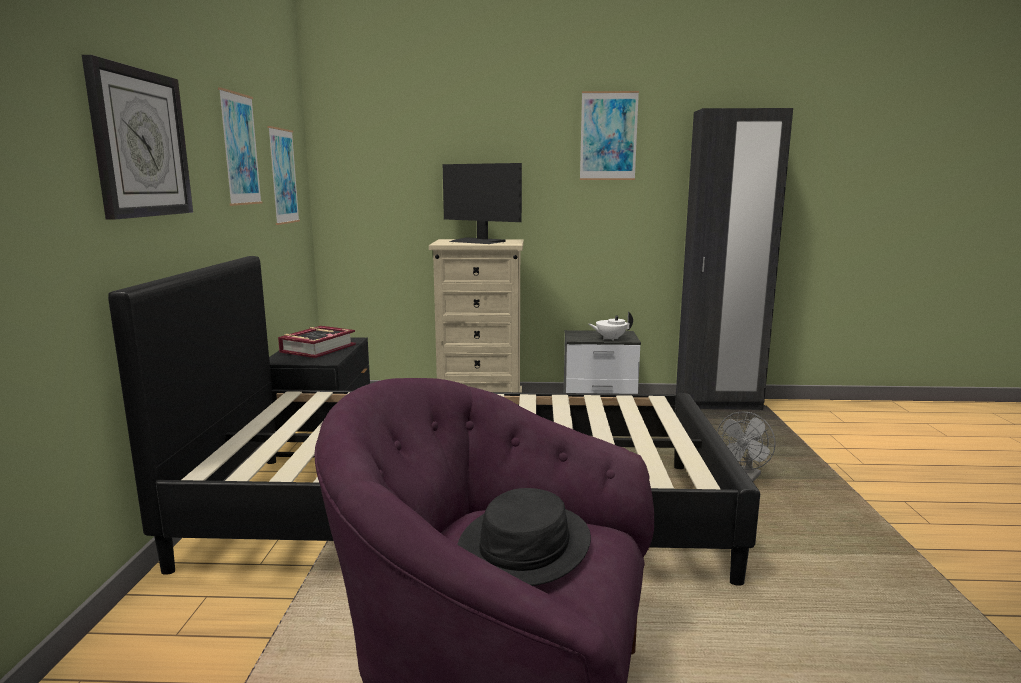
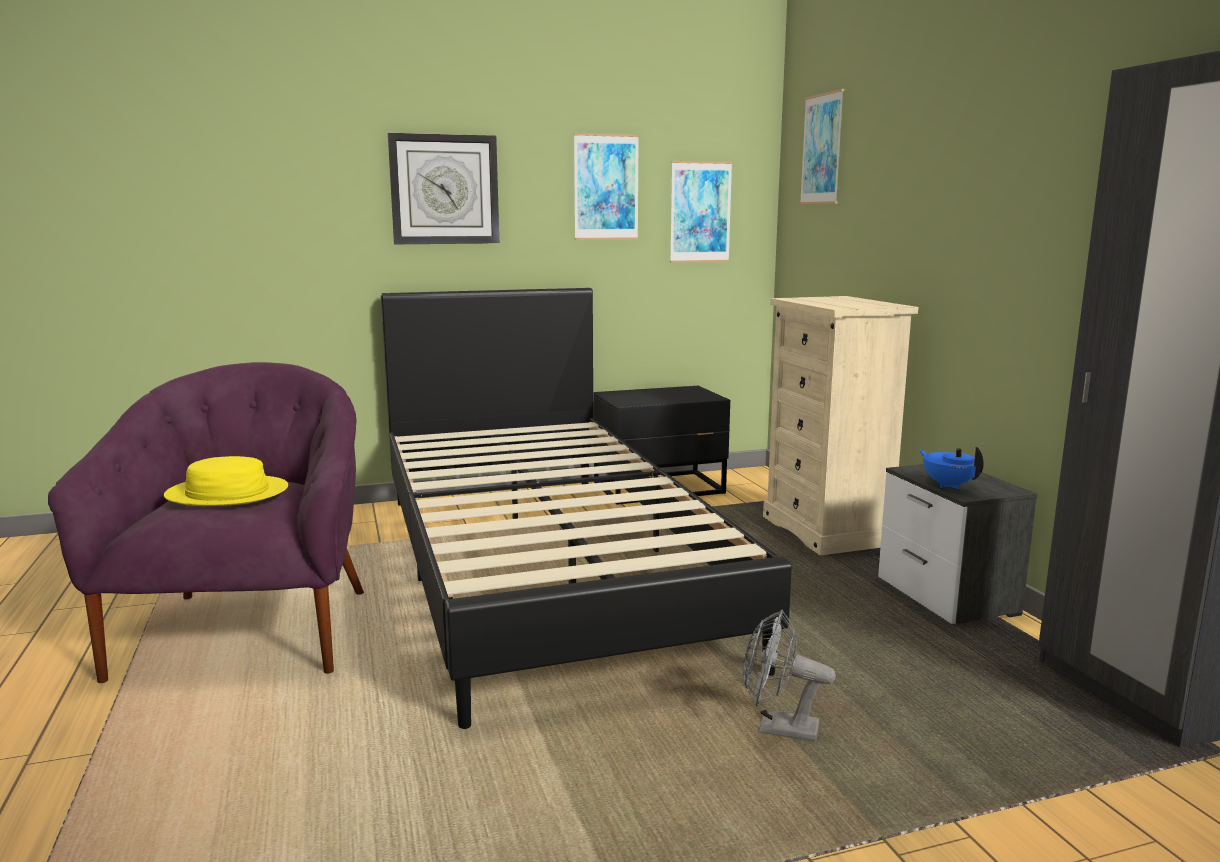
camera: 70 degrees right, 0 degrees up
book [278,326,356,358] -> none
monitor [443,163,522,244] -> none
black hat [457,488,591,586] -> yellow hat [164,456,288,506]
picture [580,91,639,180] -> picture moved to [799,89,844,204]
white teapot [589,312,633,341] -> blue teapot [919,447,984,489]

